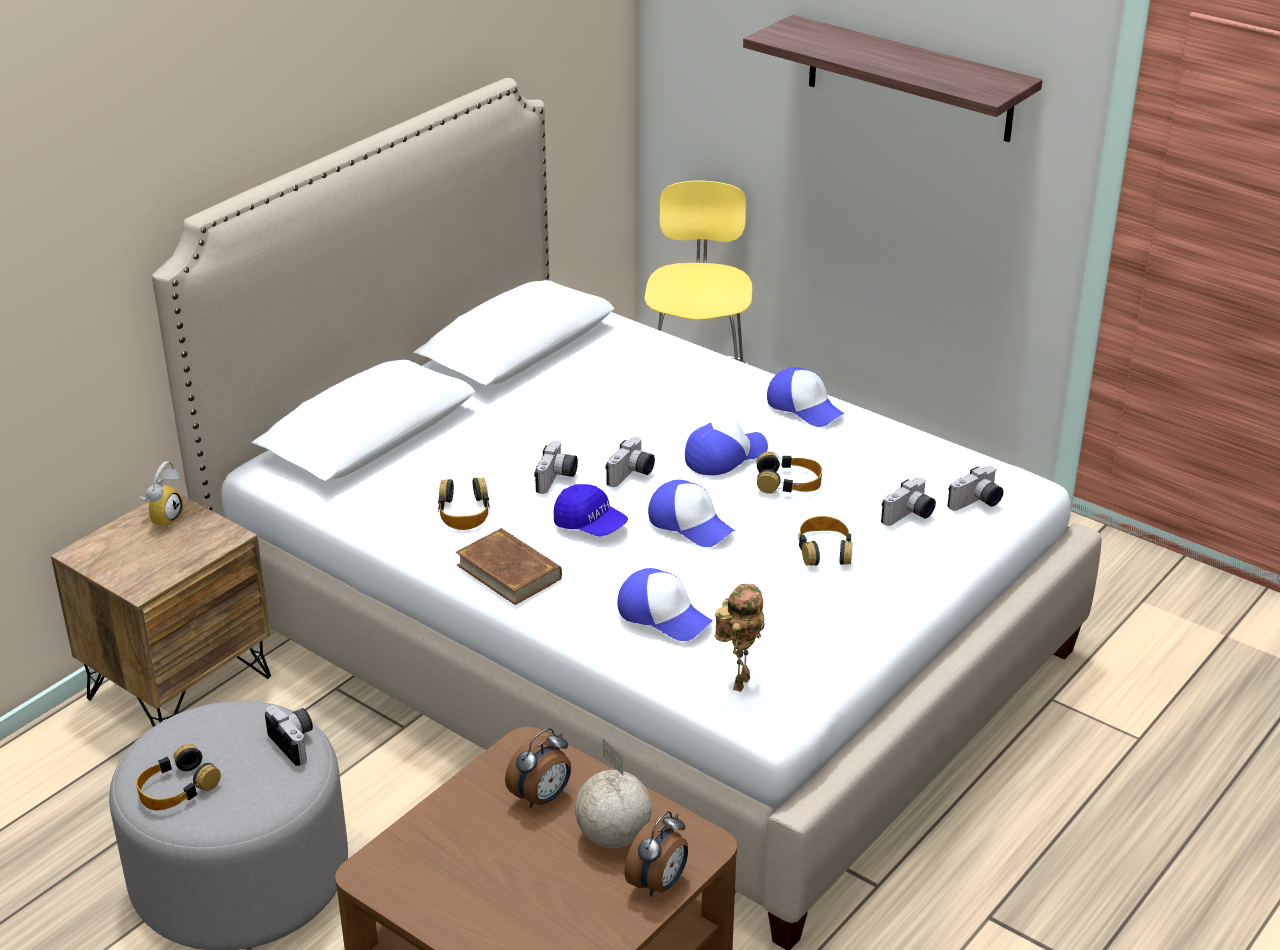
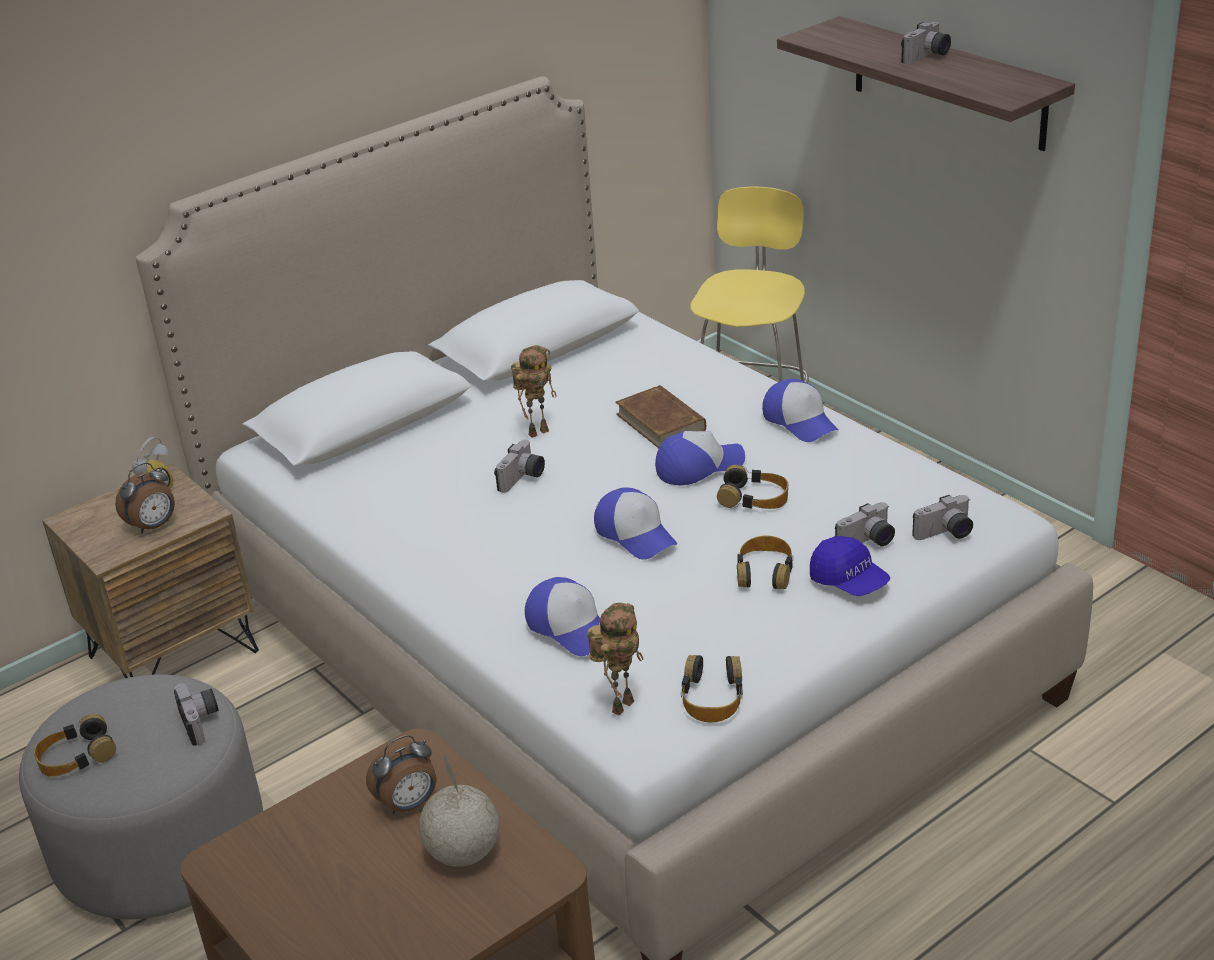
camera: 15 degrees right, 0 degrees up
headphones [438,477,490,530] -> headphones moved to [681,655,743,723]
brown book [456,528,562,605] -> brown book moved to [616,385,706,448]
blue cap [554,484,628,537] -> blue cap moved to [810,536,890,596]
camera [605,437,655,487] -> camera moved to [901,22,951,64]
alarm clock [624,811,688,897] -> alarm clock moved to [115,463,175,534]
none -> toy robot [511,345,557,438]

